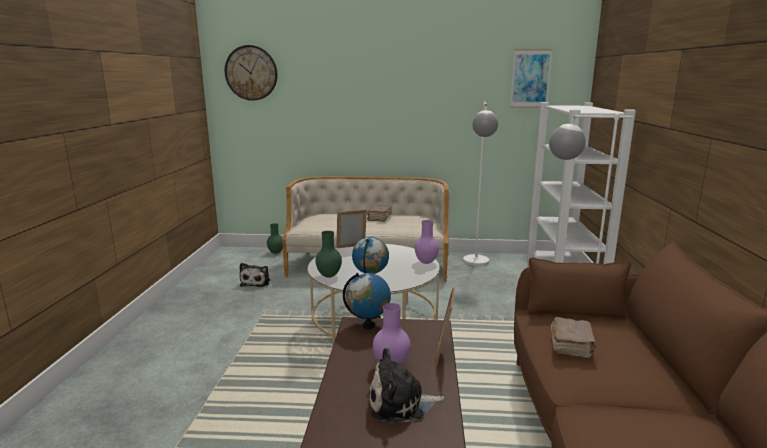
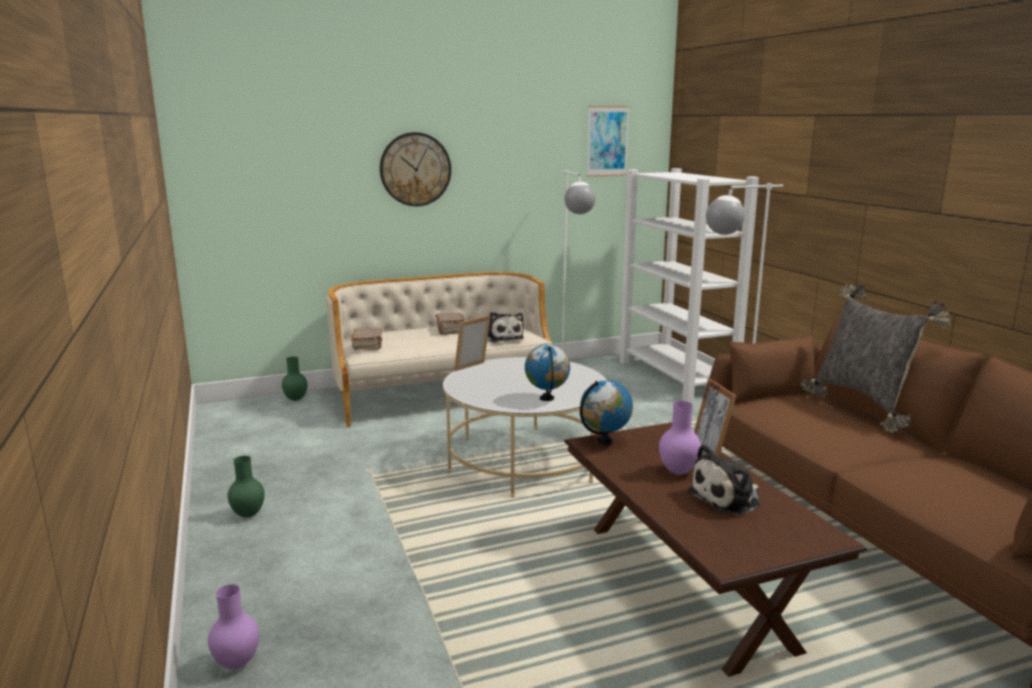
camera: 25 degrees left, 0 degrees up
wall clock [225,45,277,101] -> wall clock moved to [380,132,451,206]
plush toy [240,263,271,287] -> plush toy moved to [487,312,524,343]
green vase [315,231,342,278] -> green vase moved to [228,456,265,518]
purple vase [415,220,439,264] -> purple vase moved to [208,584,259,669]
brown book [551,317,597,358] -> brown book moved to [351,328,382,350]
none -> pillow [800,284,951,433]

